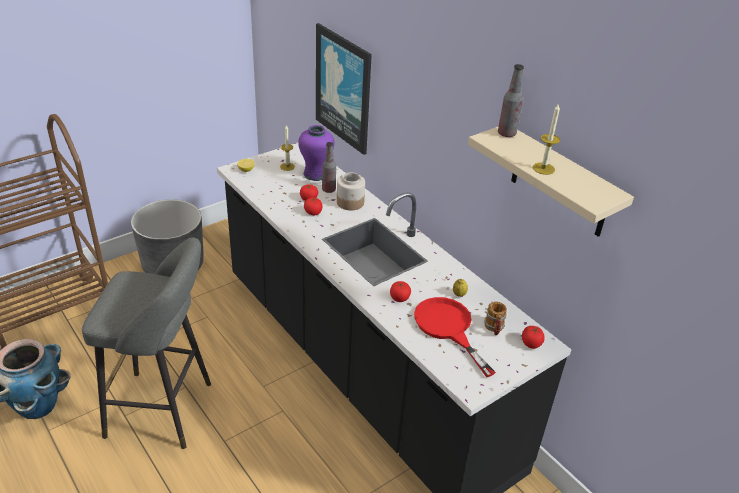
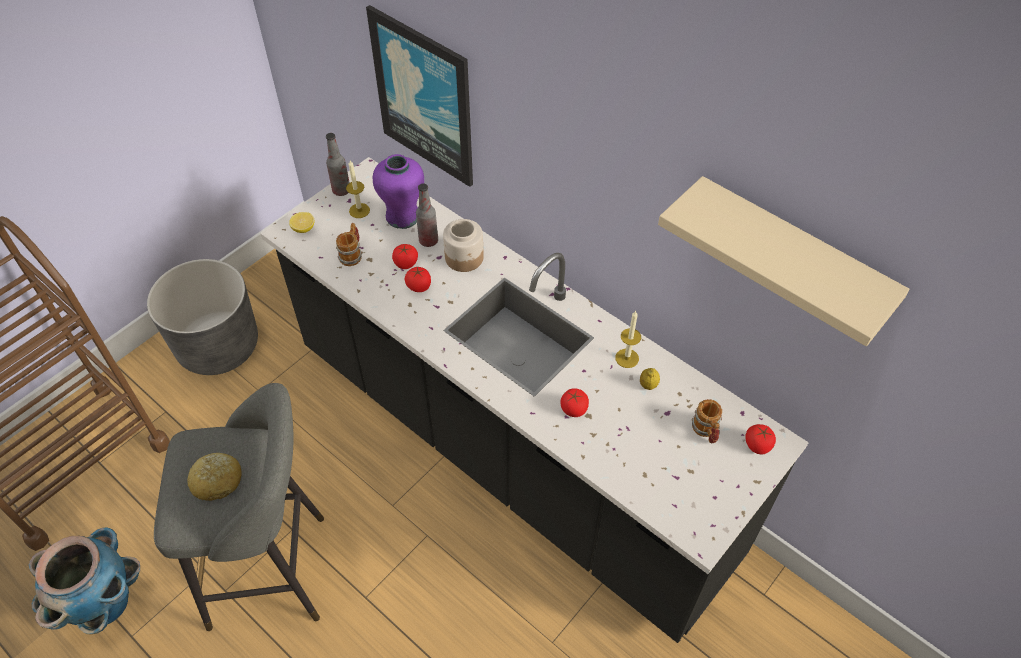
camera: 10 degrees left, 15 degrees up
red frying pan [414,297,496,377] -> none
bottle [498,64,524,137] -> bottle moved to [326,133,350,196]
candle [533,103,560,175] -> candle moved to [615,311,641,368]
none -> bread [187,453,242,501]
none -> mug [336,223,362,266]

